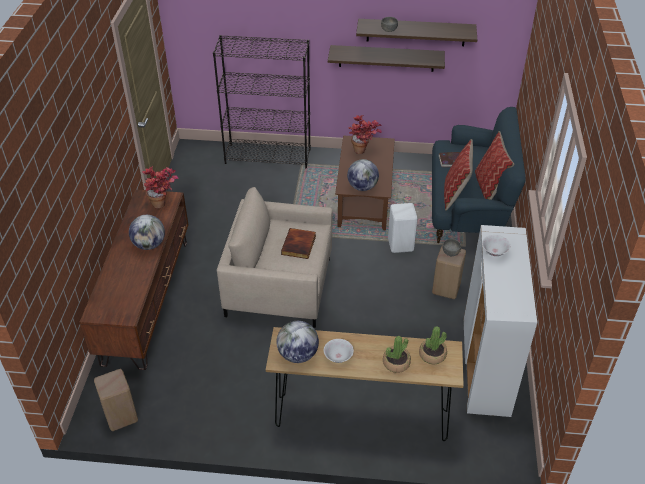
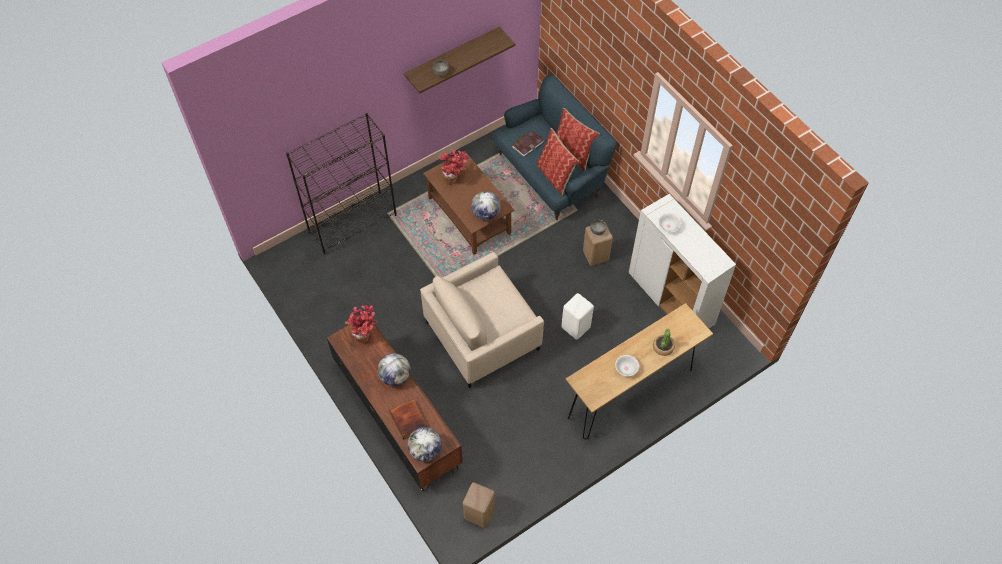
camera: 40 degrees left, 15 degrees up
globe [277,321,319,363] -> globe moved to [408,427,442,462]
book [281,228,316,259] -> book moved to [389,399,427,440]
shelf [328,45,445,72] -> none
white stool [388,203,417,253] -> white stool moved to [561,293,594,340]
potted plant [419,326,447,364] -> none

